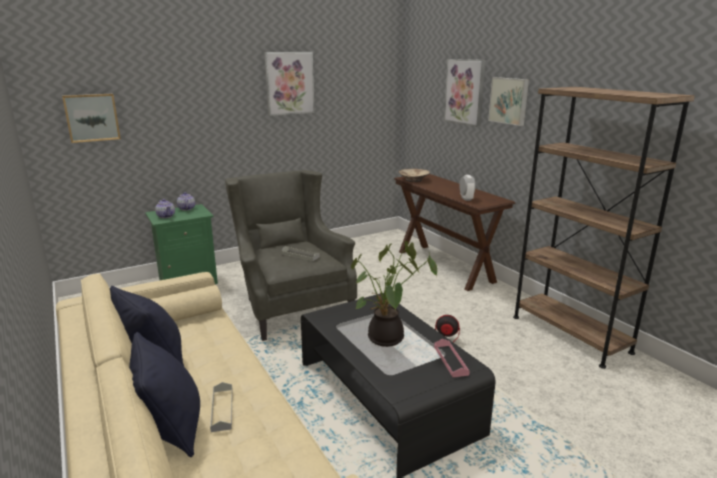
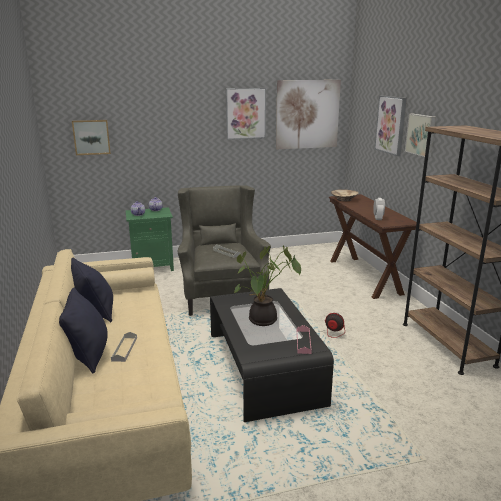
camera: 15 degrees right, 0 degrees up
none -> picture [276,80,341,149]

